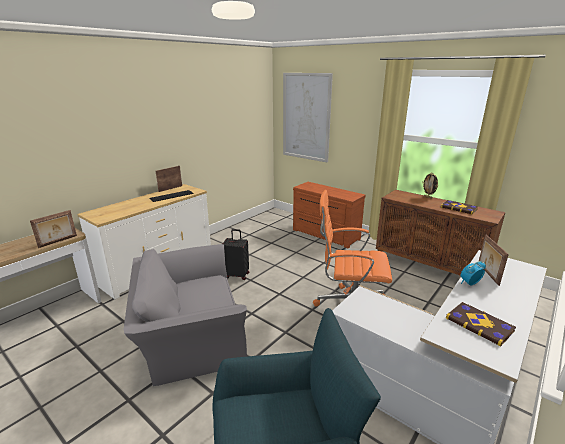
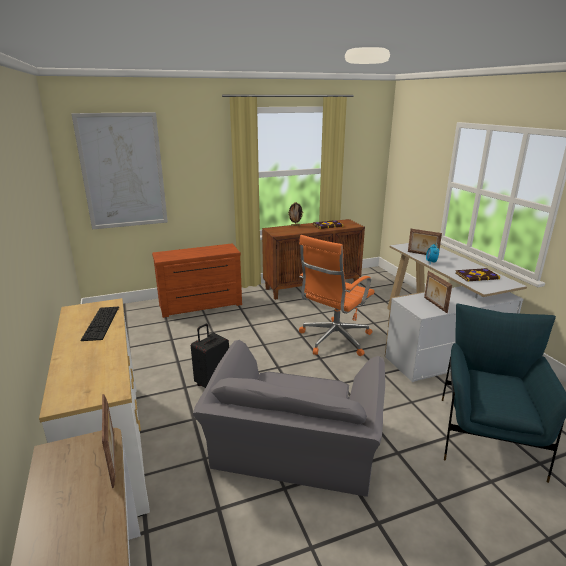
camera: 60 degrees left, 0 degrees up
picture frame [156,166,182,192] -> picture frame moved to [424,271,452,313]

